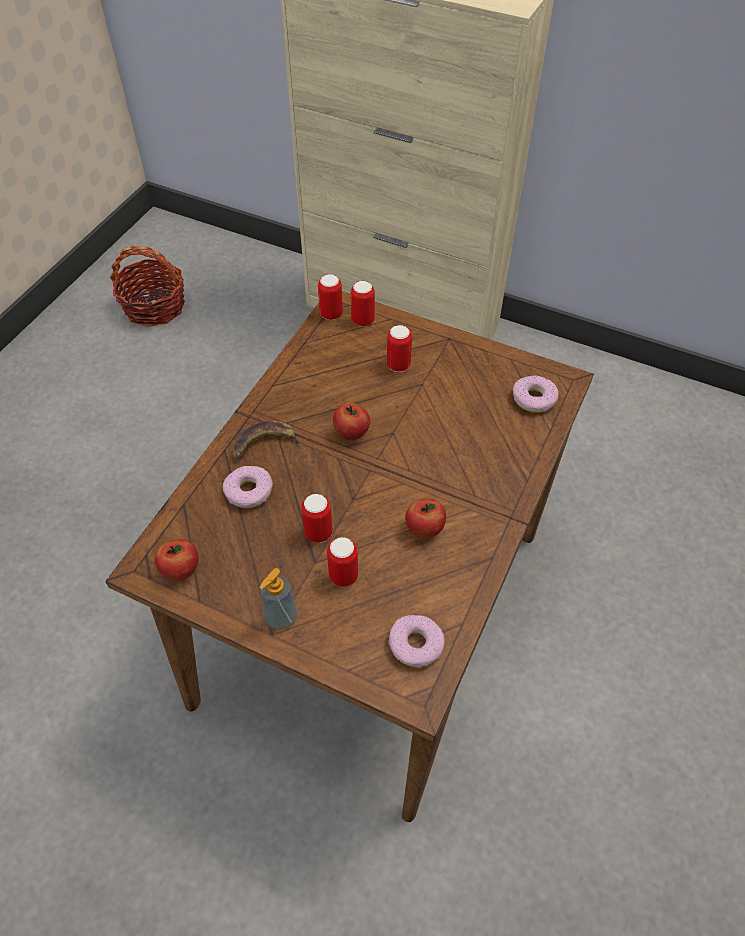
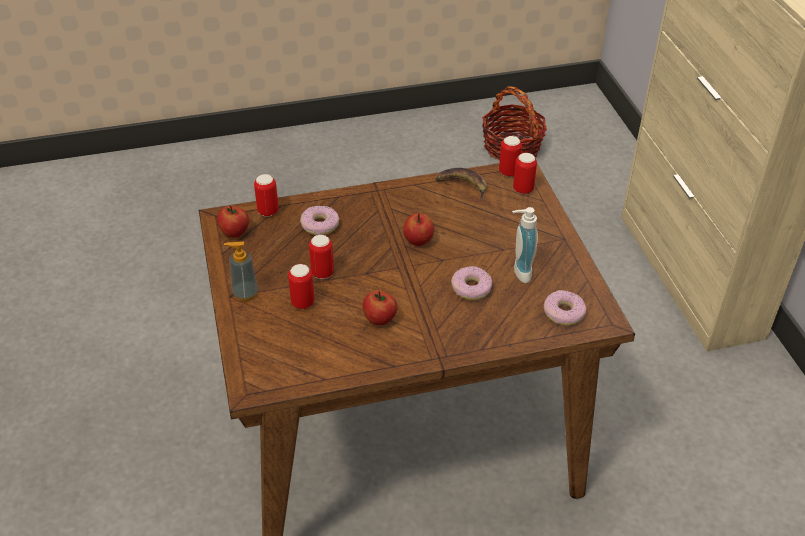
camera: 50 degrees right, 10 degrees down
banana [233,421,303,460] -> banana moved to [435,168,487,200]
can [387,325,412,372] -> can moved to [254,174,279,217]
donut [388,615,445,668] -> donut moved to [451,266,492,300]
none -> soap dispenser [512,207,538,283]

